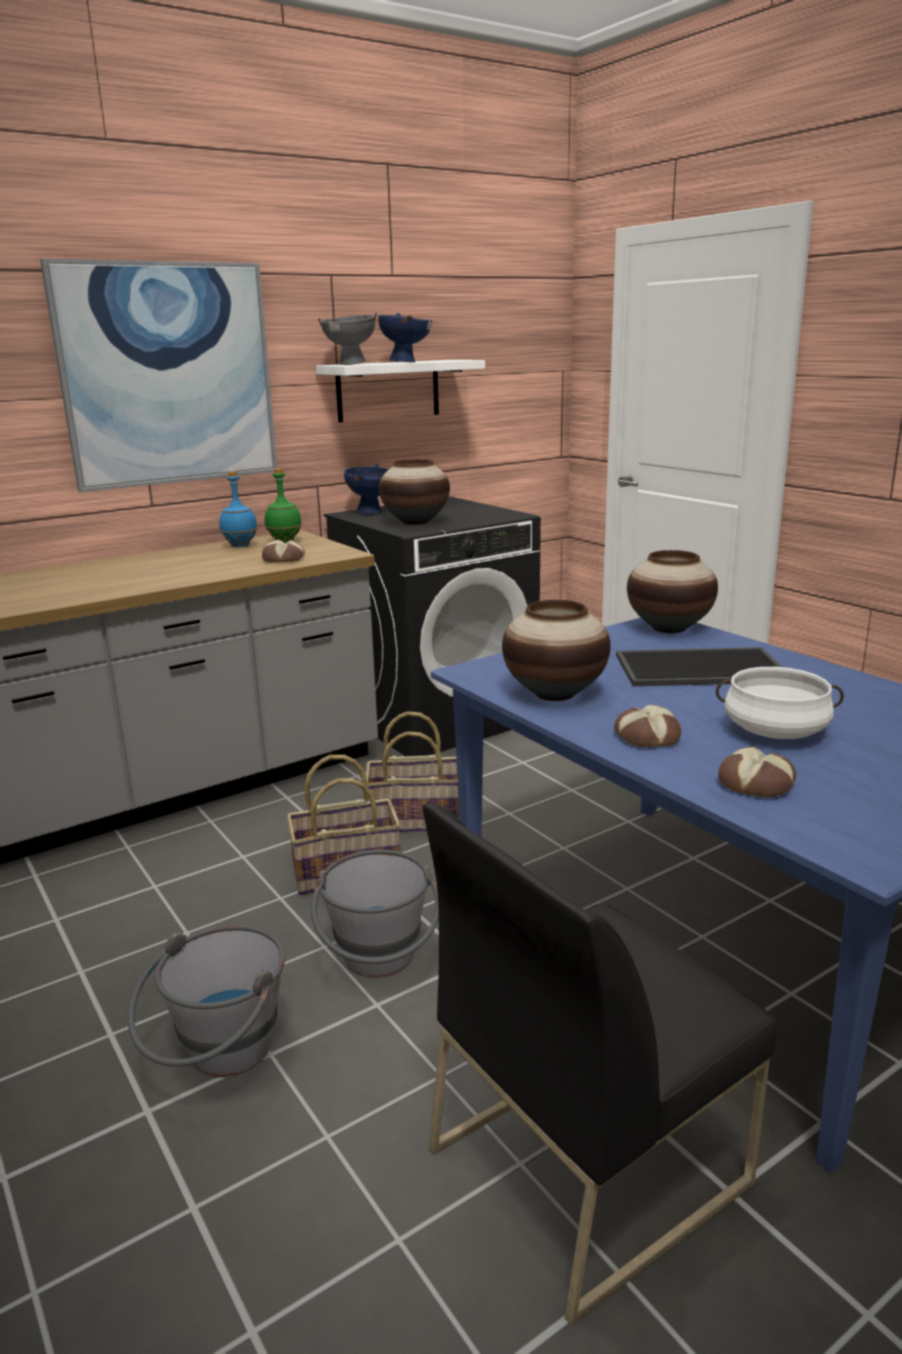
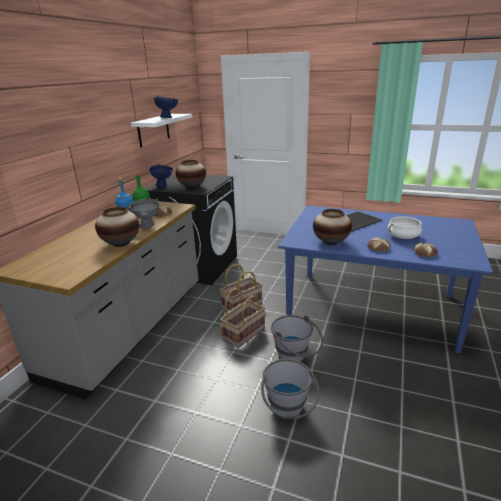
camera: 35 degrees left, 5 degrees up
picture [40,259,277,492] -> none
grey bowl [318,312,377,365] -> grey bowl moved to [129,199,159,228]
black chair [422,803,777,1326] -> none
vase [627,550,718,633] -> vase moved to [95,207,139,247]

